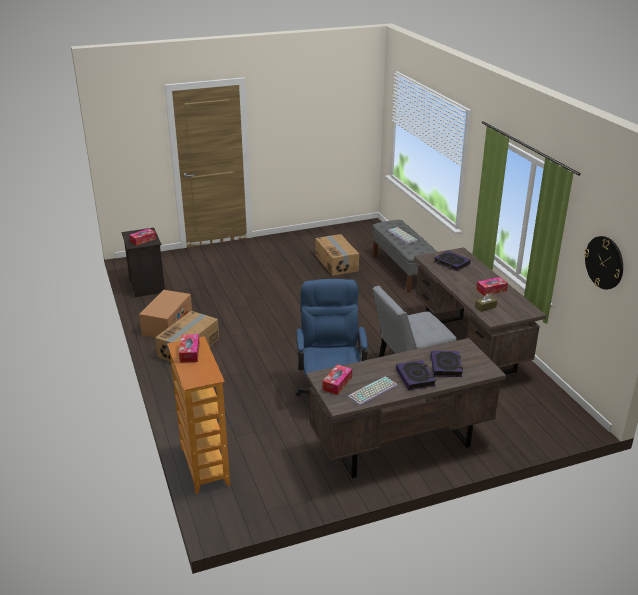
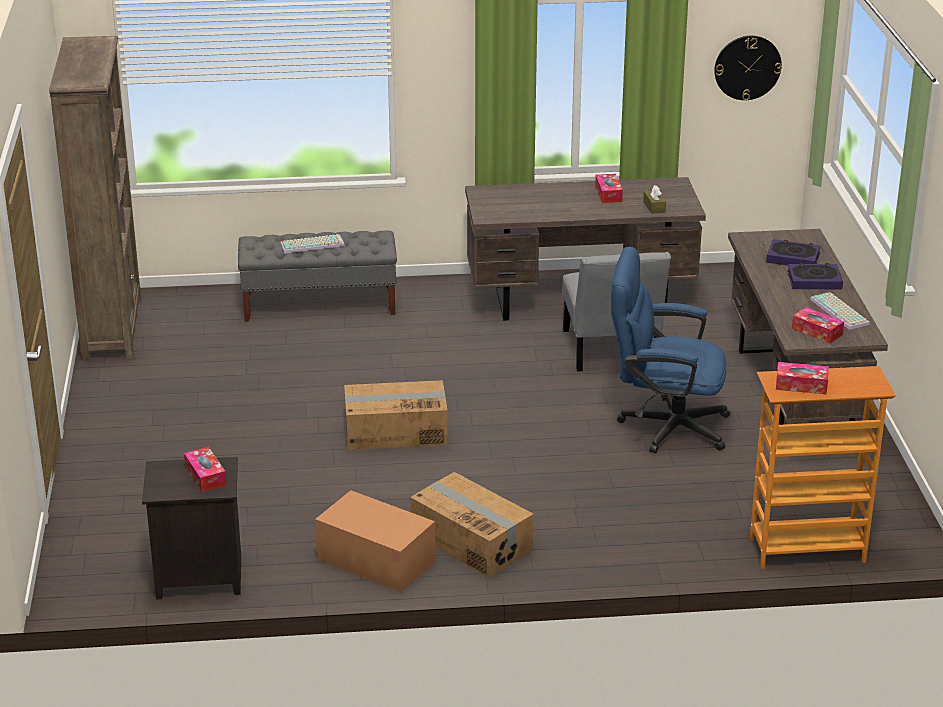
camera: 75 degrees left, 0 degrees up
cardboard box [316,234,359,276] -> cardboard box moved to [344,380,447,450]
book [434,251,471,271] -> none
none -> brown bookcase [49,36,141,361]

